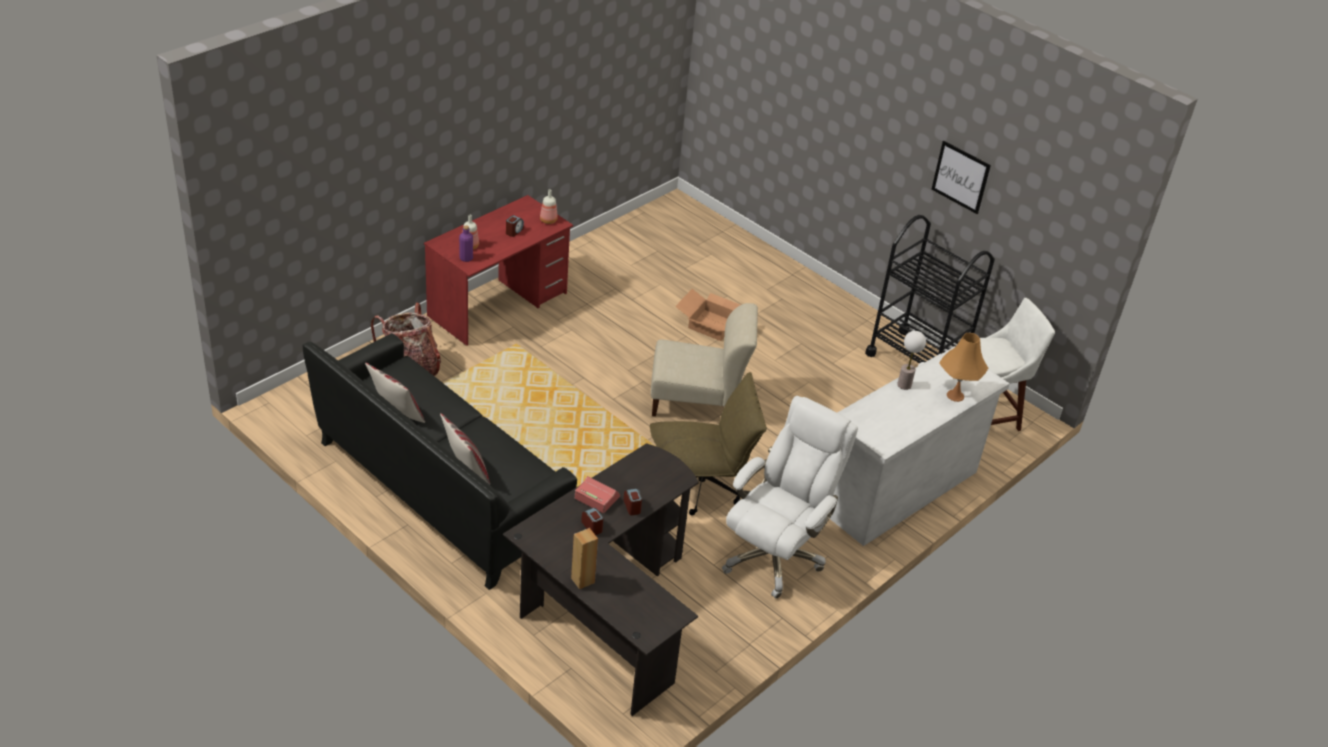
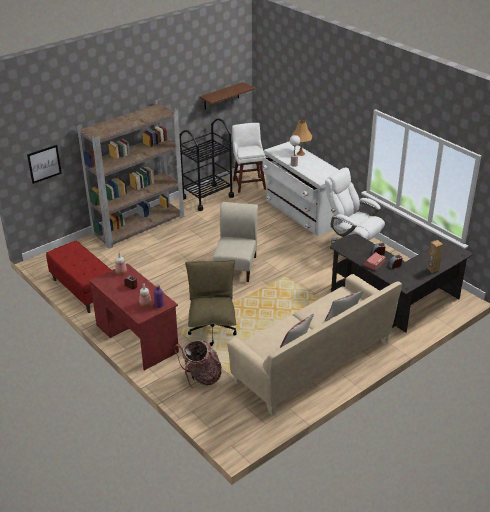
camera: 80 degrees left, 5 degrees down
black sofa [303,333,577,590] -> beige sofa [227,274,402,416]
beige office chair [650,372,767,515] -> beige office chair moved to [185,260,237,346]
cardboard box [675,289,740,341] -> none
picture [932,141,991,214] -> picture moved to [27,145,62,184]
none -> red bench [46,241,111,313]
none -> brown bookcase [77,99,184,249]
none -> brown shelf [200,82,255,109]

